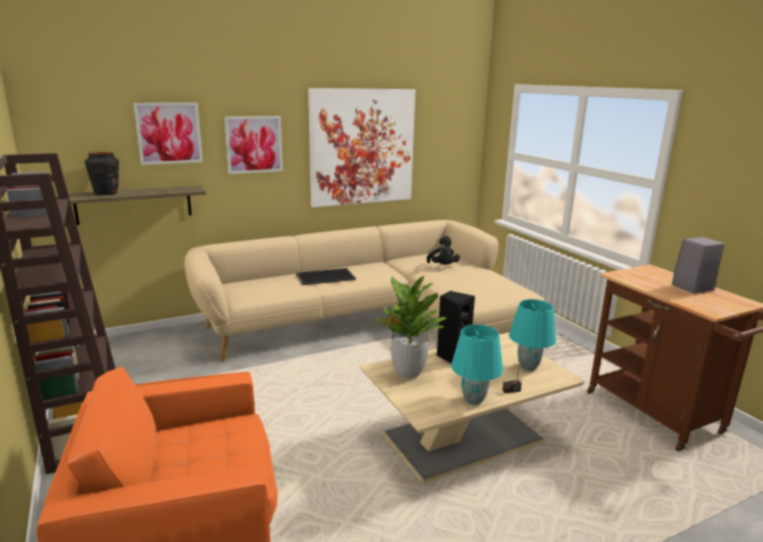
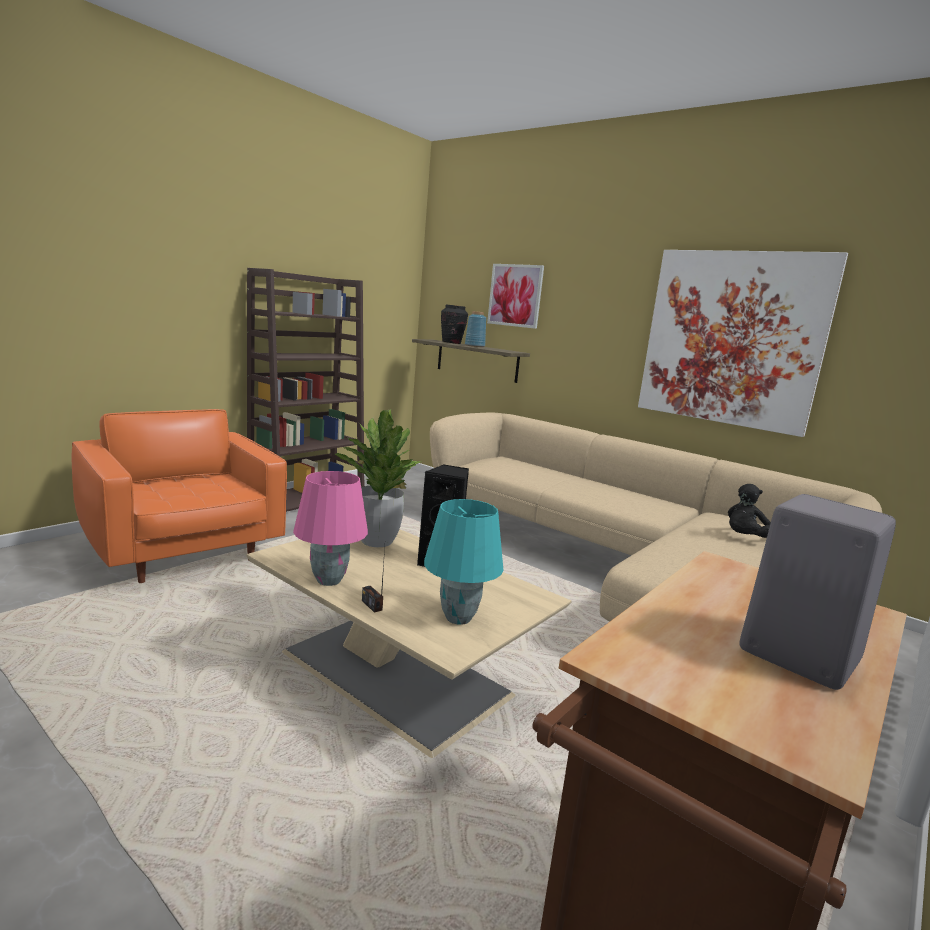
camera: 65 degrees right, 5 degrees down
picture [224,116,283,174] -> none
tray [296,268,356,285] -> none
turquoise table lamp [451,324,503,405] -> pink table lamp [293,471,368,586]
none -> blue vase [465,311,486,347]

